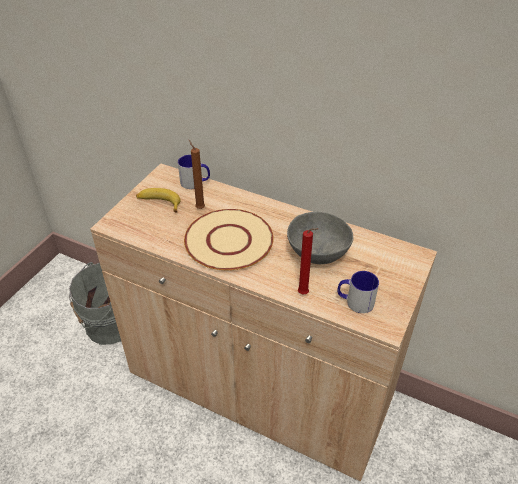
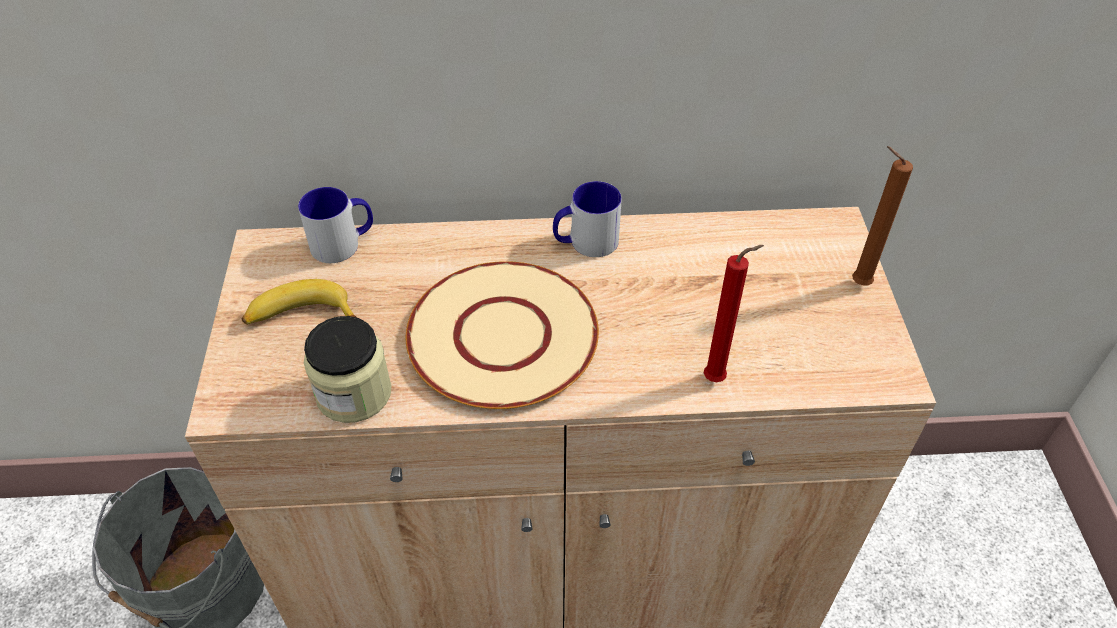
camera: 30 degrees left, 5 degrees up
brown candle [189,140,205,209] -> brown candle moved to [852,146,913,286]
grey bowl [287,212,354,264] -> none
mug [337,271,379,313] -> mug moved to [553,181,622,257]
none -> jar [304,316,391,423]

